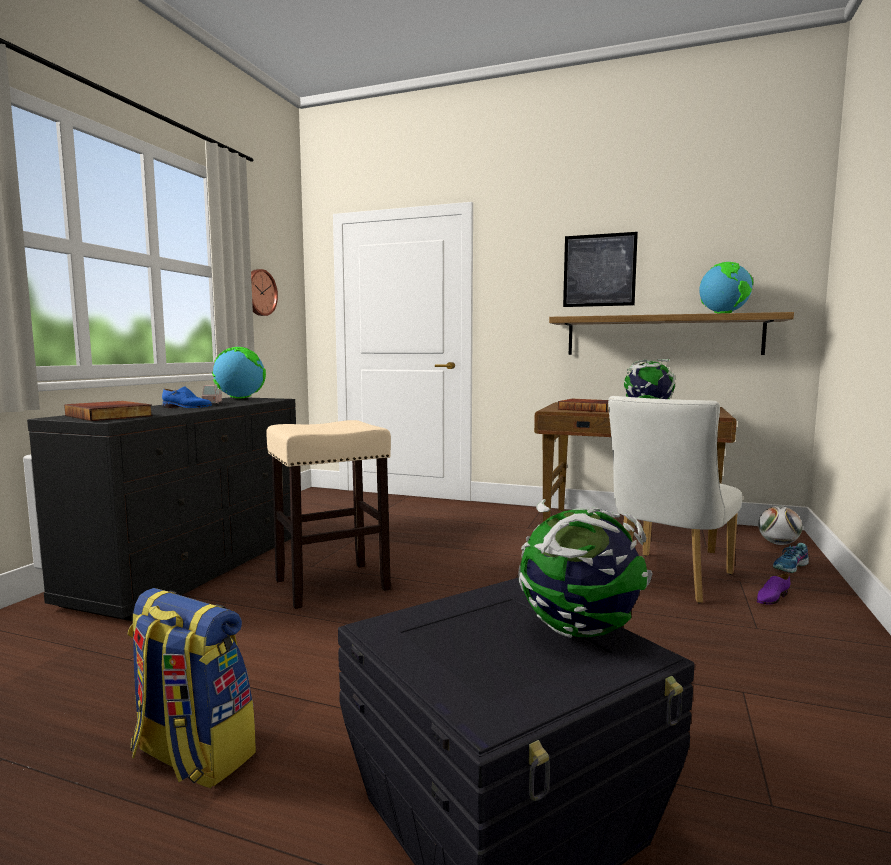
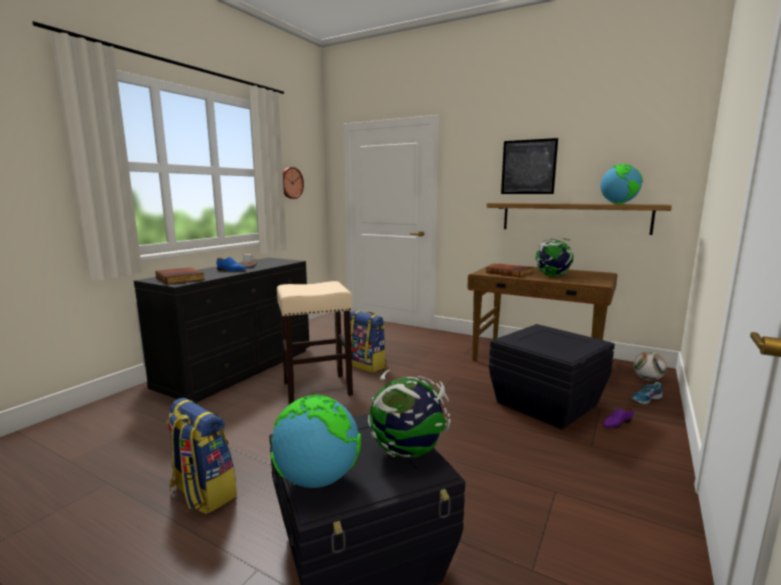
camera: 10 degrees right, 5 degrees up
globe [212,347,266,398] -> globe moved to [270,395,361,488]
white chair [608,396,742,603] -> black storage box [489,324,615,430]
none -> backpack [350,310,386,373]

